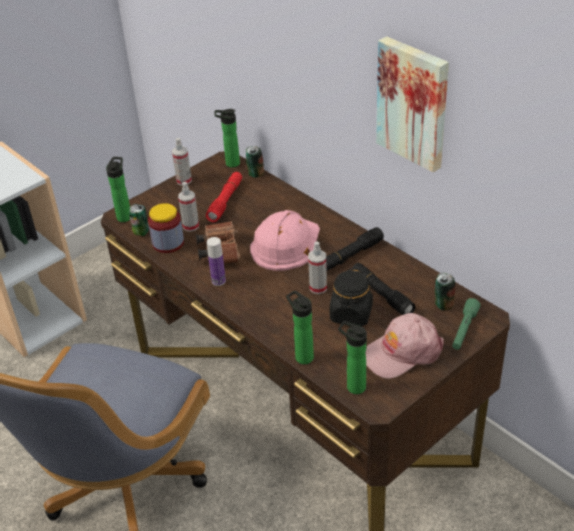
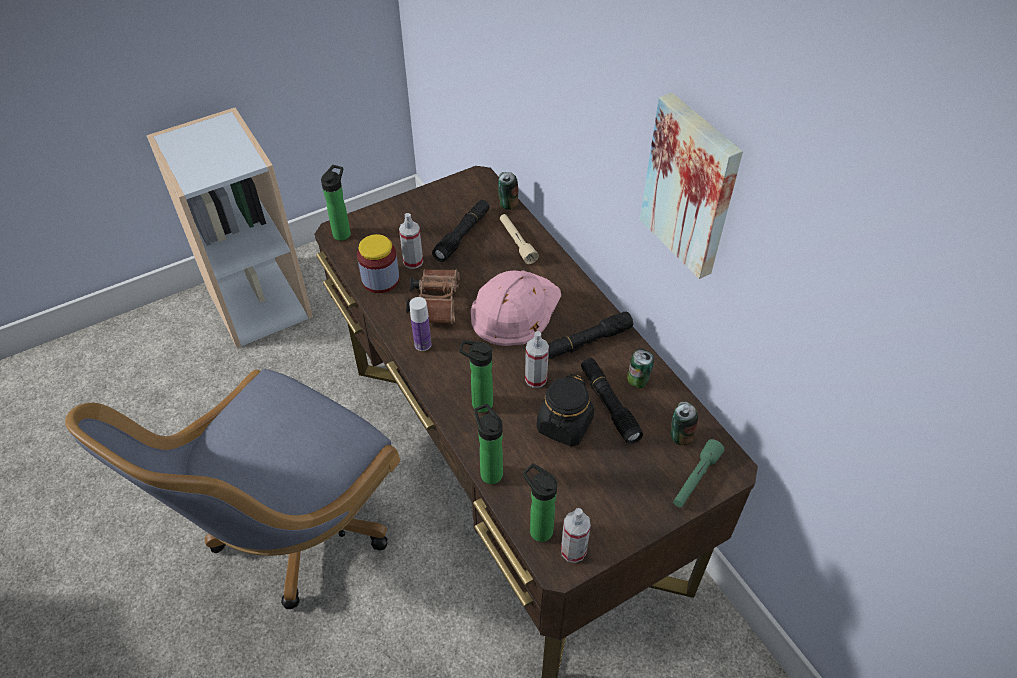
camera: 10 degrees right, 10 degrees up
can [129,204,149,236] -> can moved to [627,348,654,388]
spray bottle [172,138,192,185] -> spray bottle moved to [561,508,591,563]
red flashlight [206,172,242,222] -> black flashlight [432,200,490,262]
bottle [214,109,240,168] -> bottle moved to [460,340,493,413]
pink cap [366,313,444,379] -> none
none -> beige flashlight [500,214,539,264]

